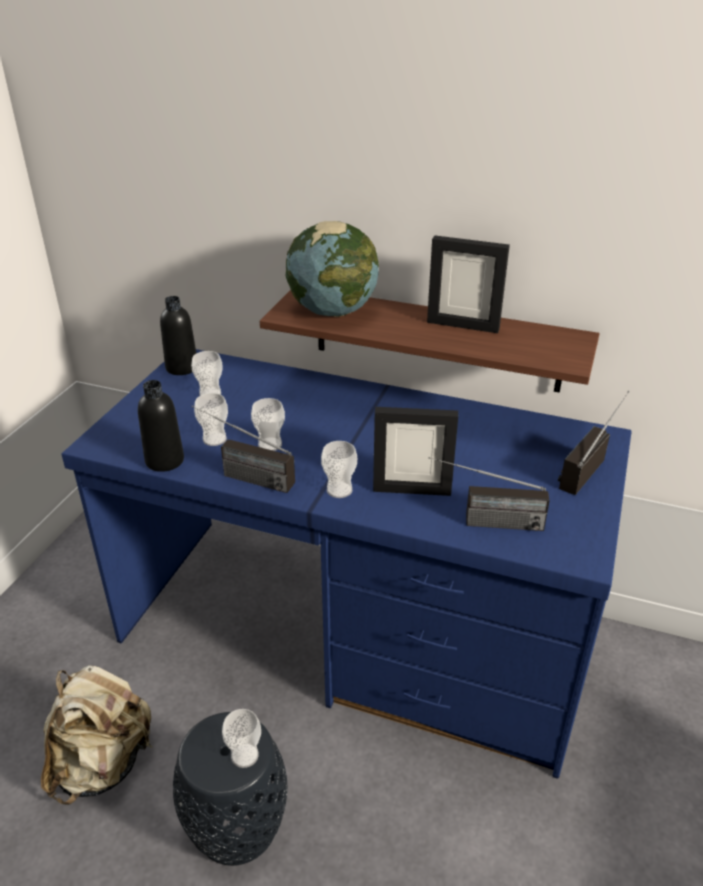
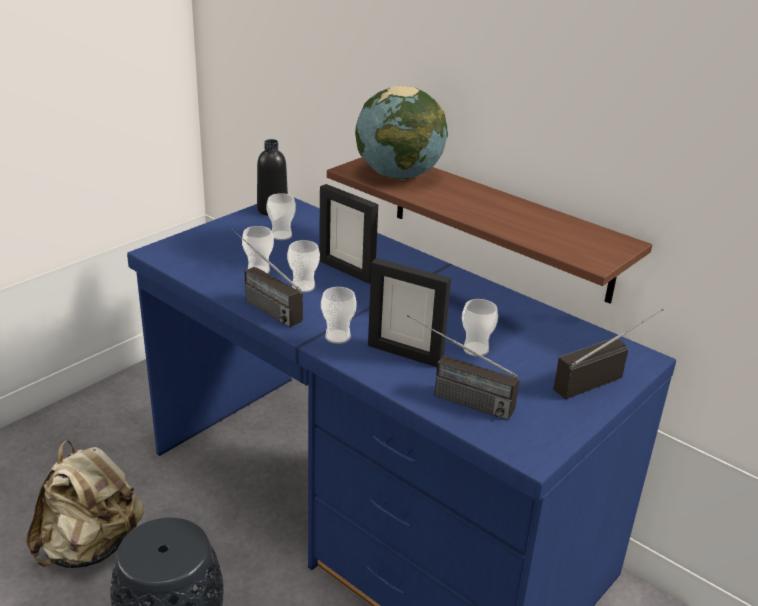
camera: 20 degrees right, 5 degrees down
black bottle [138,380,184,472] -> none
cup [222,709,261,768] -> cup moved to [462,299,498,357]
picture frame [427,236,510,333] -> picture frame moved to [319,184,378,284]

